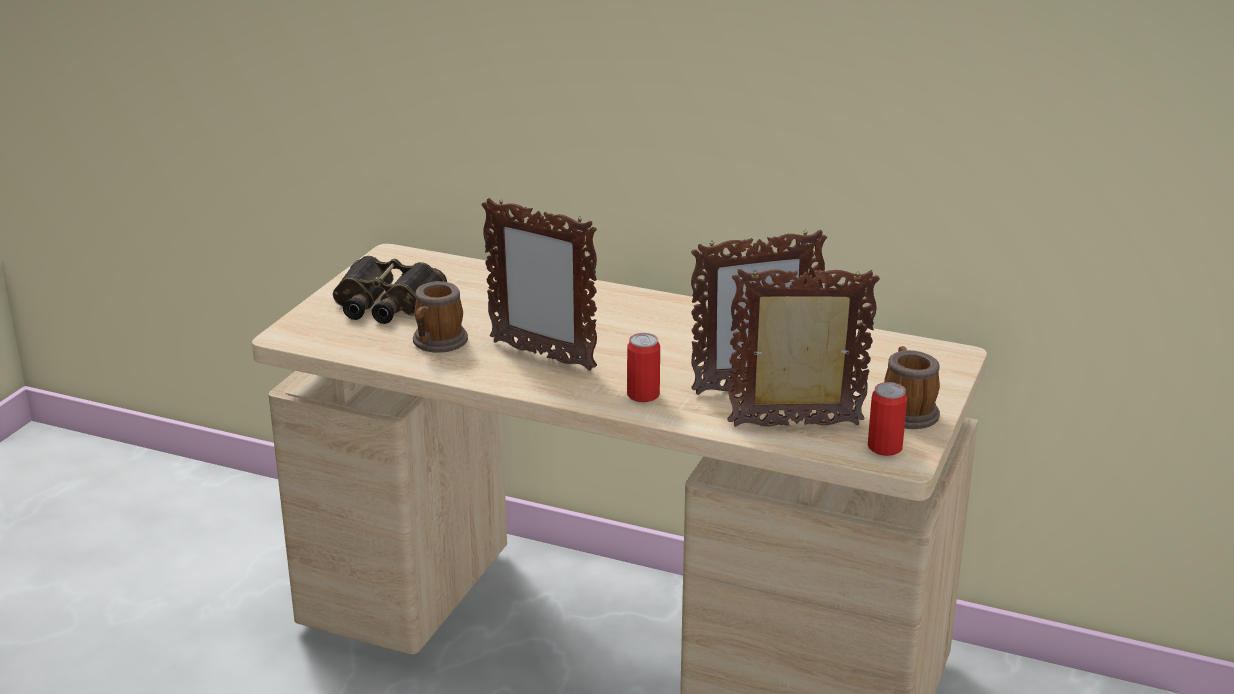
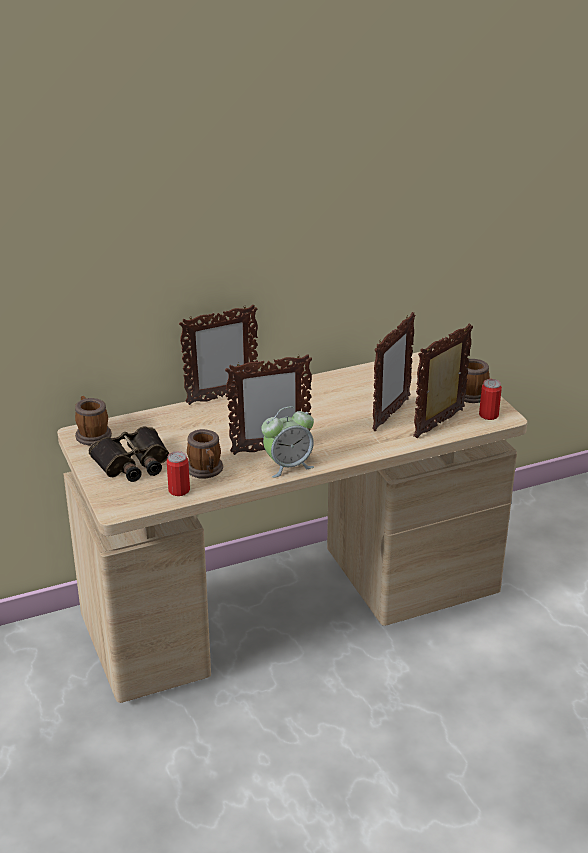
camera: 45 degrees left, 5 degrees up
can [627,333,660,402] -> can moved to [167,451,190,496]
none -> mug [75,396,112,445]
none -> picture frame [179,305,258,405]
none -> alarm clock [261,406,314,478]

